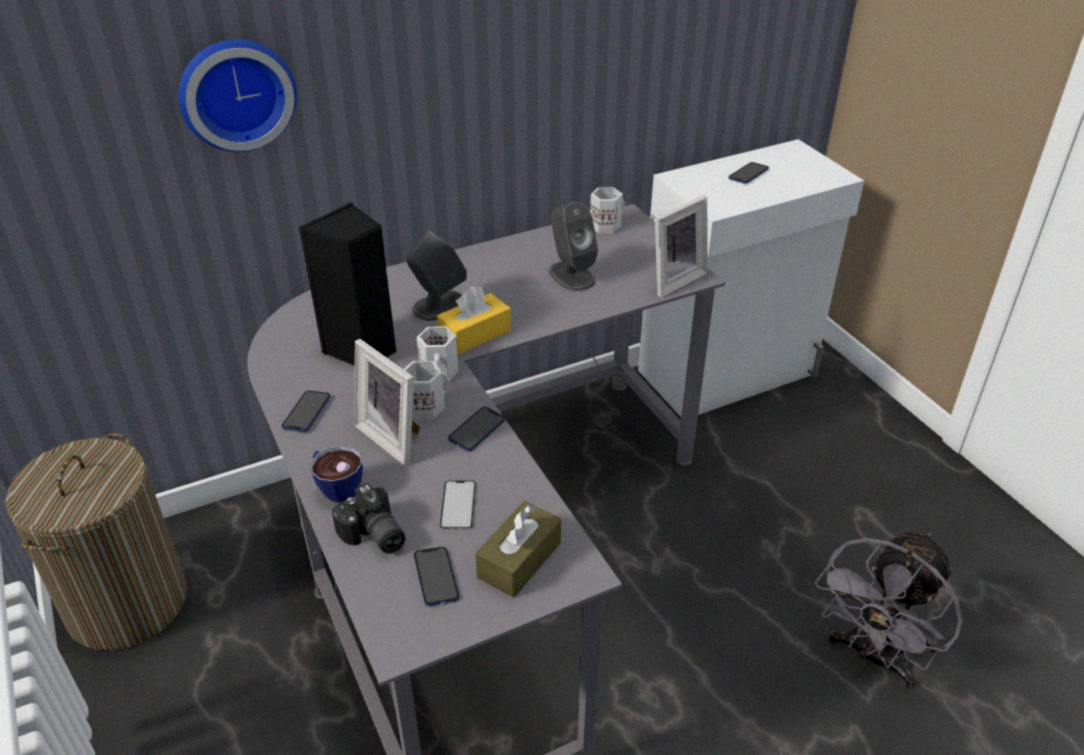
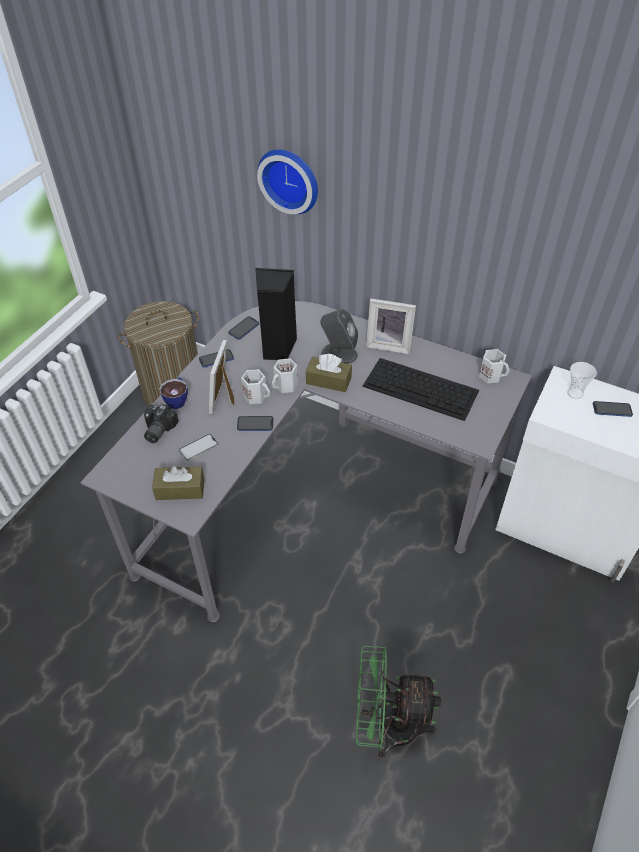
camera: 55 degrees right, 10 degrees up
phone [414,547,459,606] -> phone moved to [228,316,259,340]
yellow tissue box [437,286,511,355] -> brown tissue box [306,354,352,392]
grey speaker [549,202,598,291] -> keyboard [363,358,479,421]
picture frame [655,195,708,297] -> picture frame moved to [366,298,416,354]
grey fan [815,533,963,689] -> green fan [356,646,441,759]
none -> cup [567,362,597,399]

